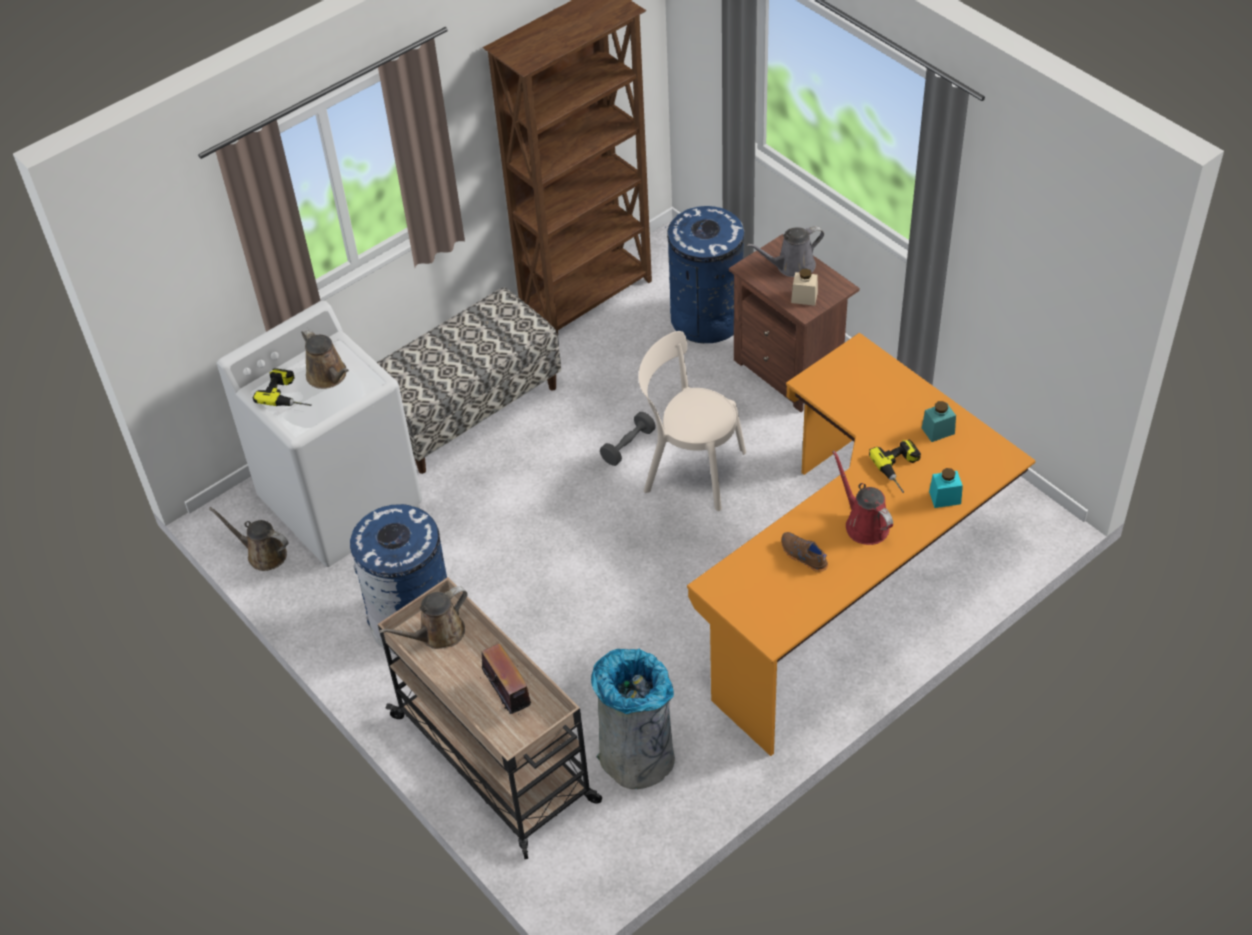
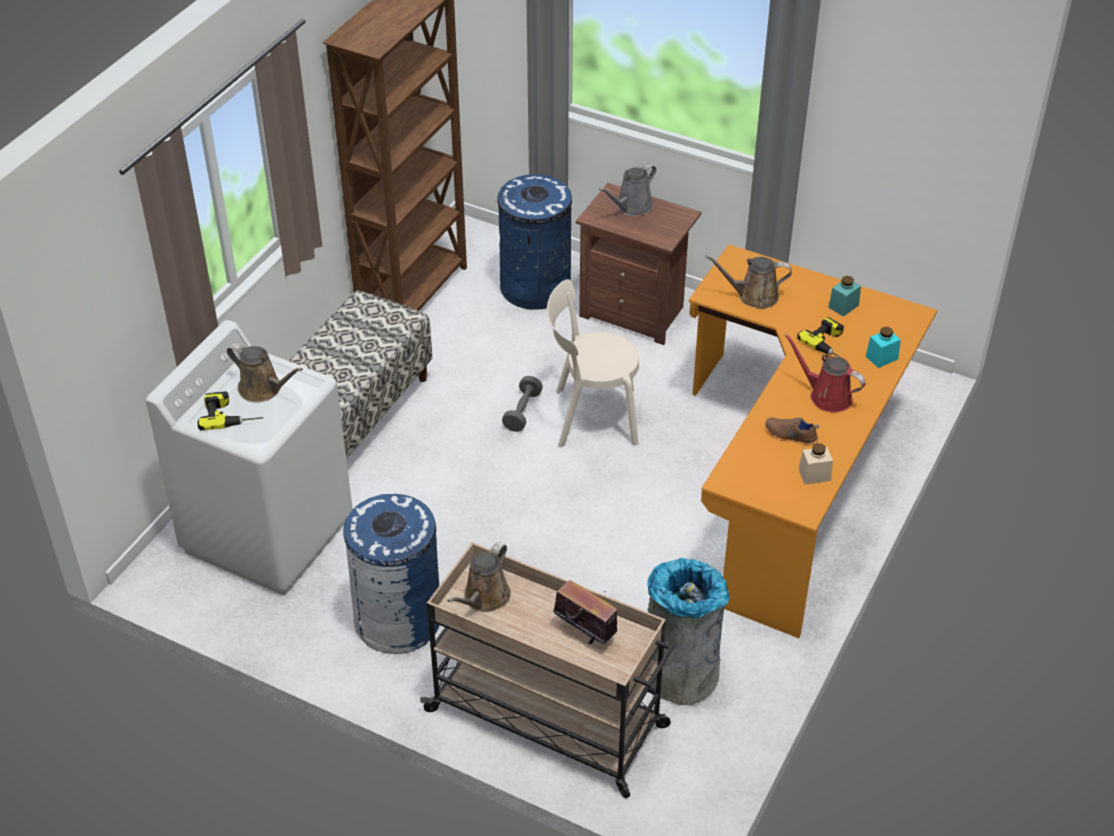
camera: 25 degrees left, 5 degrees down
brown watering can [209,507,288,571] -> brown watering can moved to [705,255,792,309]
beige jar [791,268,818,306] -> beige jar moved to [799,443,833,485]

